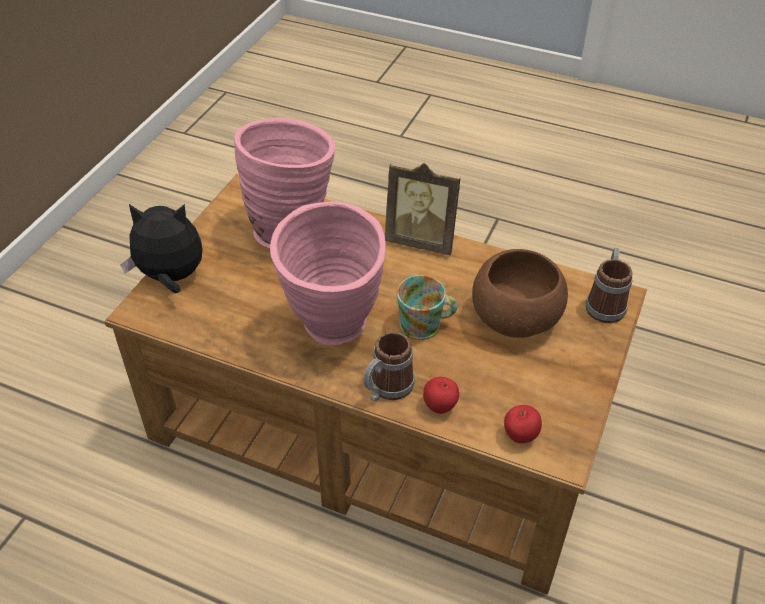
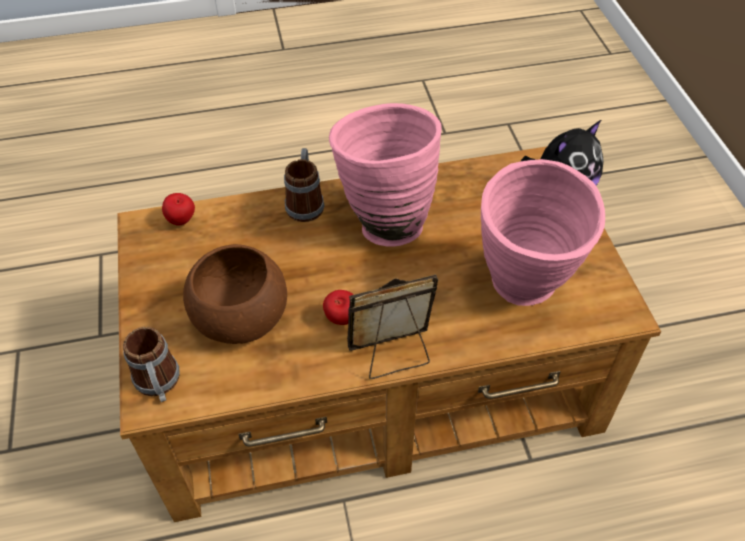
camera: 145 degrees right, 5 degrees up
mug [397,275,457,340] -> none
apple [423,377,459,414] -> apple moved to [323,290,354,325]

